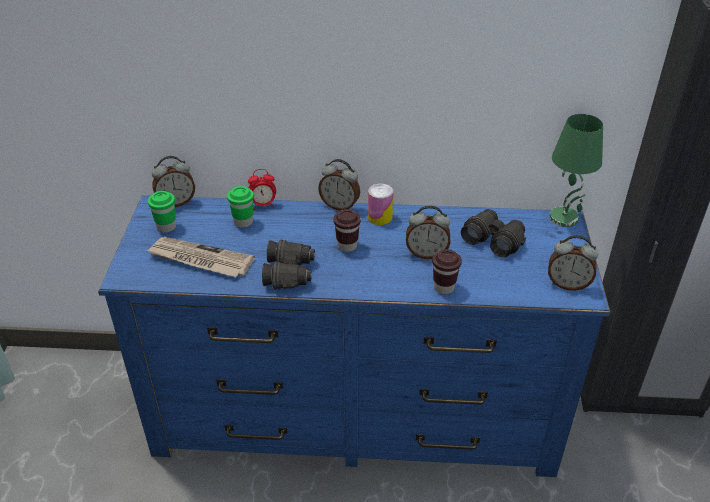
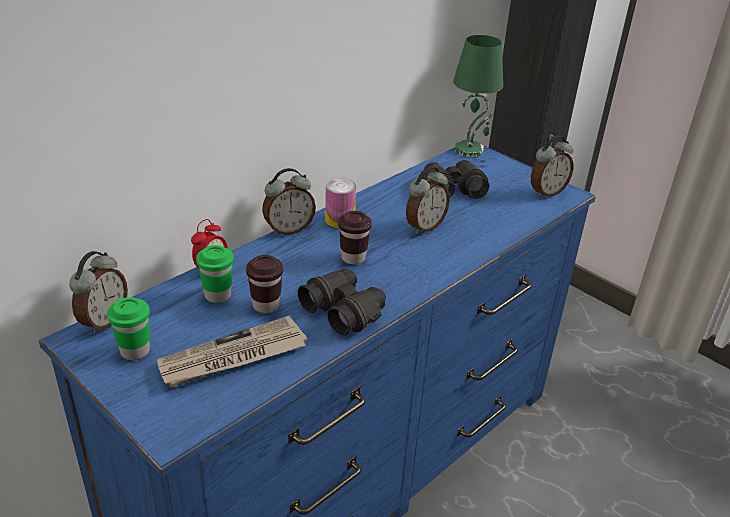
camera: 50 degrees left, 5 degrees down
brown cup [432,249,462,294] -> brown cup moved to [246,255,283,313]

